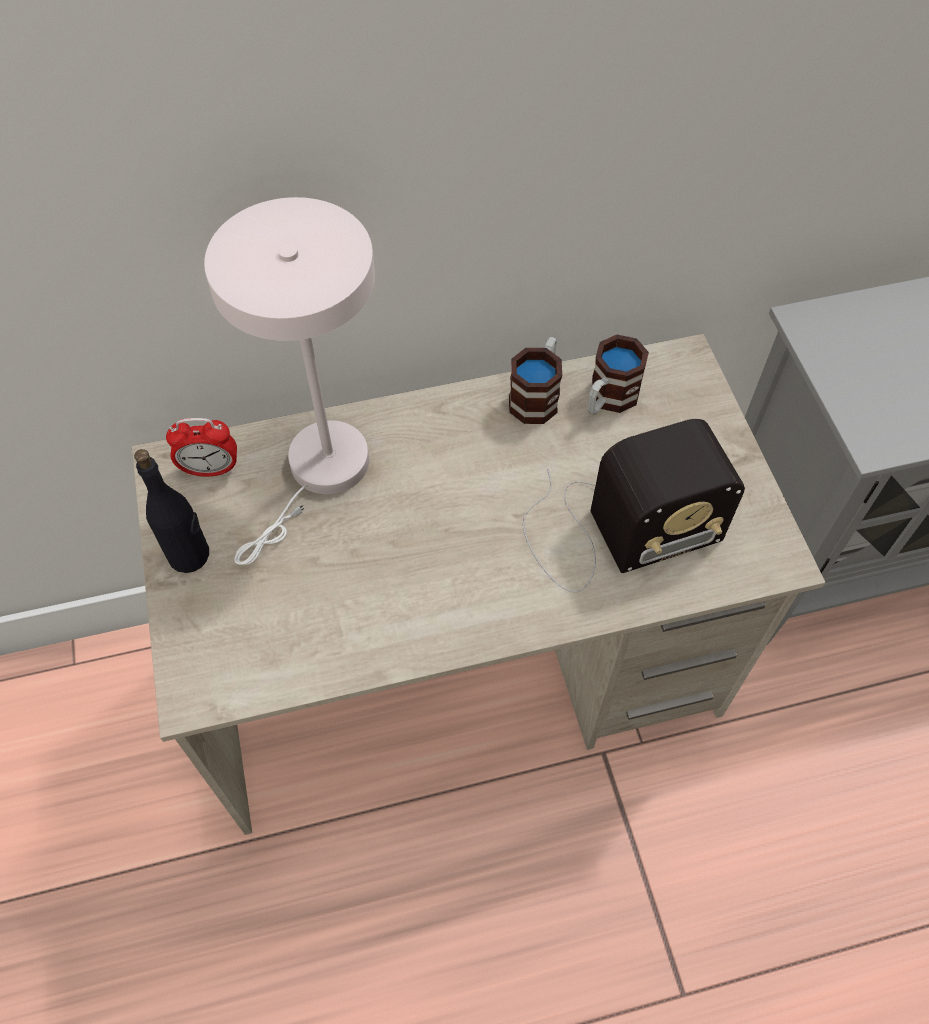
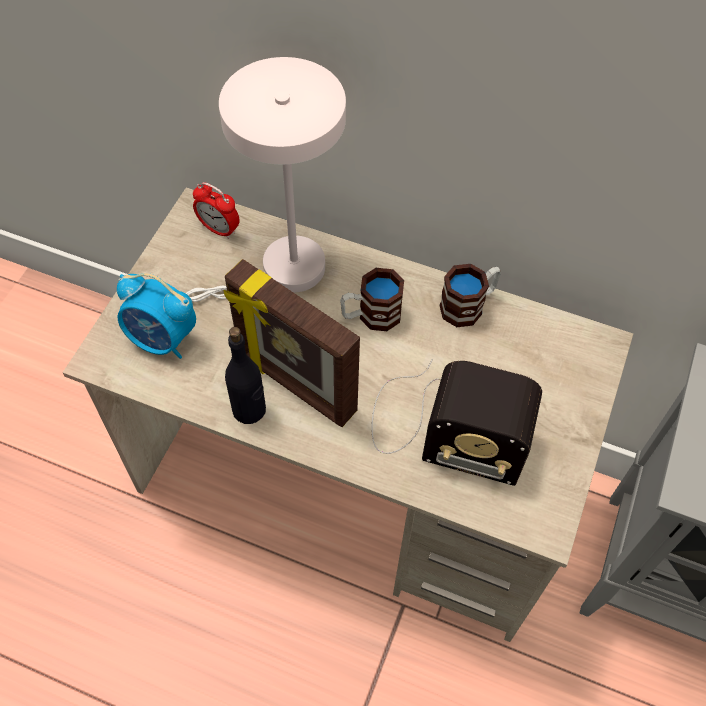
camera: 35 degrees right, 0 degrees up
black bottle [134,449,209,573] -> black bottle moved to [225,327,266,424]
mug [588,335,649,415] -> mug moved to [340,268,404,331]
none -> alarm clock [117,273,196,359]
none -> picture frame [223,259,360,427]

